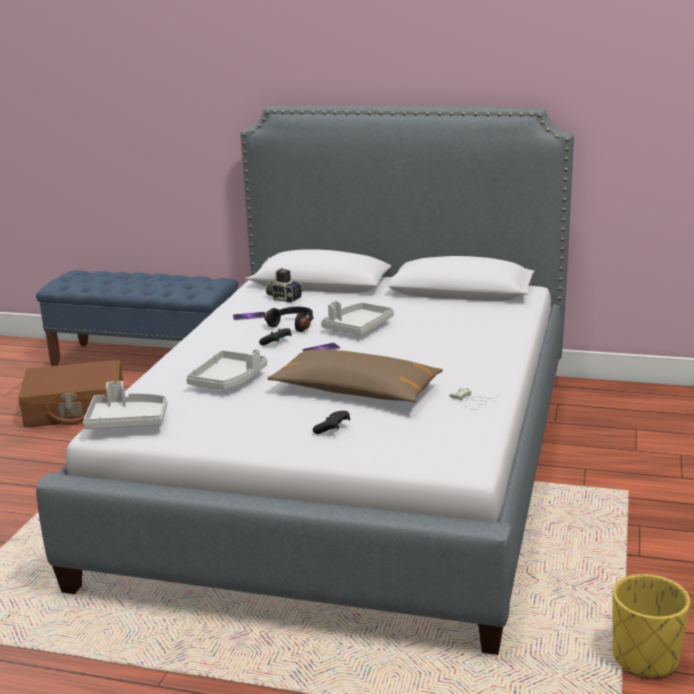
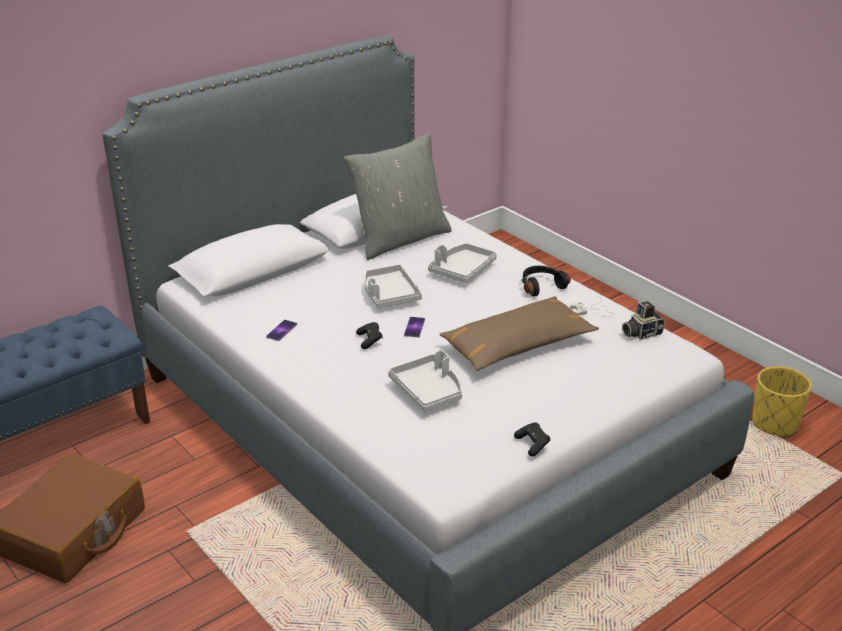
camera: 55 degrees left, 10 degrees up
grey tray [83,381,167,429] -> grey tray moved to [428,243,497,283]
black headphones [264,307,314,332] -> black headphones moved to [522,266,571,296]
camera [266,268,303,303] -> camera moved to [622,301,665,340]
black game controller [313,411,350,434] -> black game controller moved to [514,422,550,457]
none -> grey pillow [344,133,452,260]

